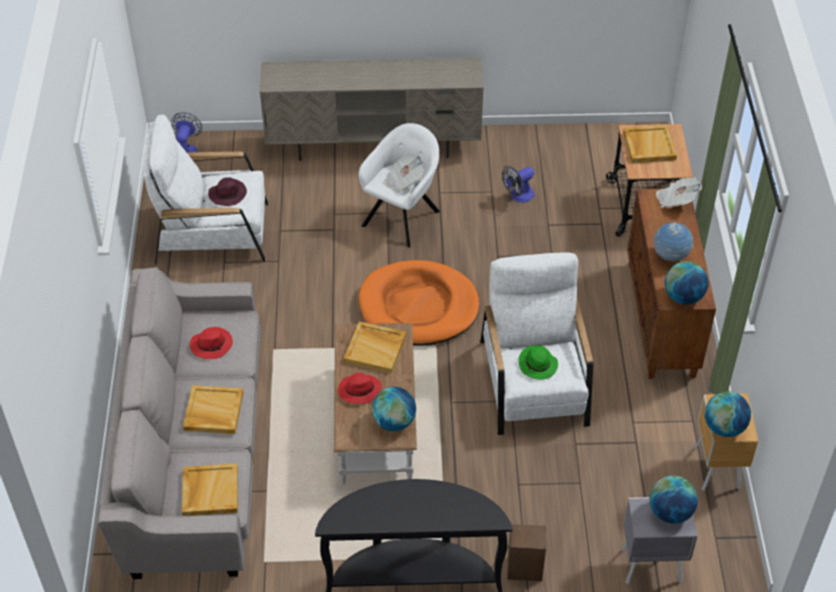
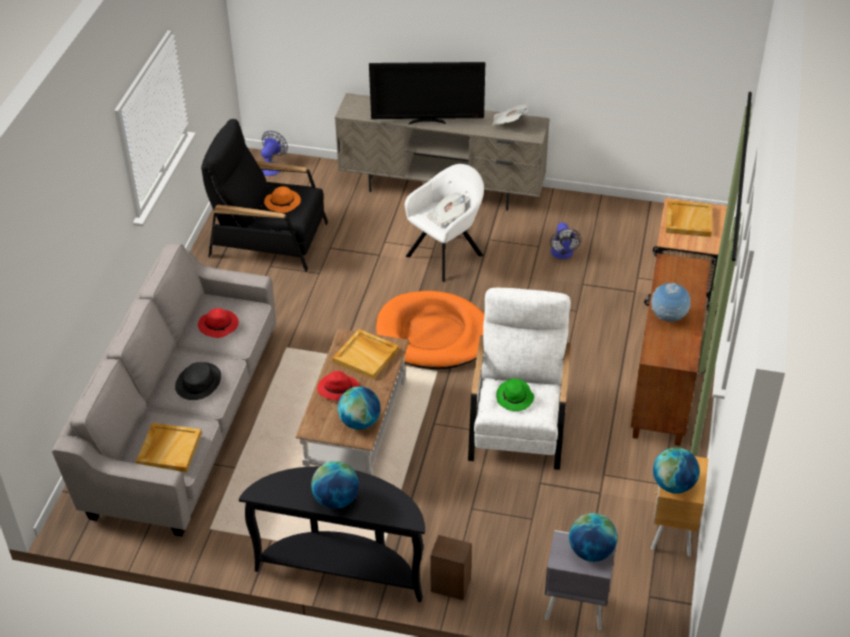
camera: 15 degrees right, 5 degrees down
white armchair [143,115,268,264] -> black armchair [201,119,328,272]
beige tray [183,385,243,434] -> black hat [175,362,221,400]
purple hat [208,177,247,206] -> orange hat [264,186,301,213]
fan [502,166,534,203] -> fan turned 75 degrees counterclockwise [550,222,582,259]
newspaper [656,177,702,208] -> newspaper moved to [492,104,528,125]
globe [665,261,709,305] -> globe moved to [311,461,359,509]
none -> television [369,62,485,124]

